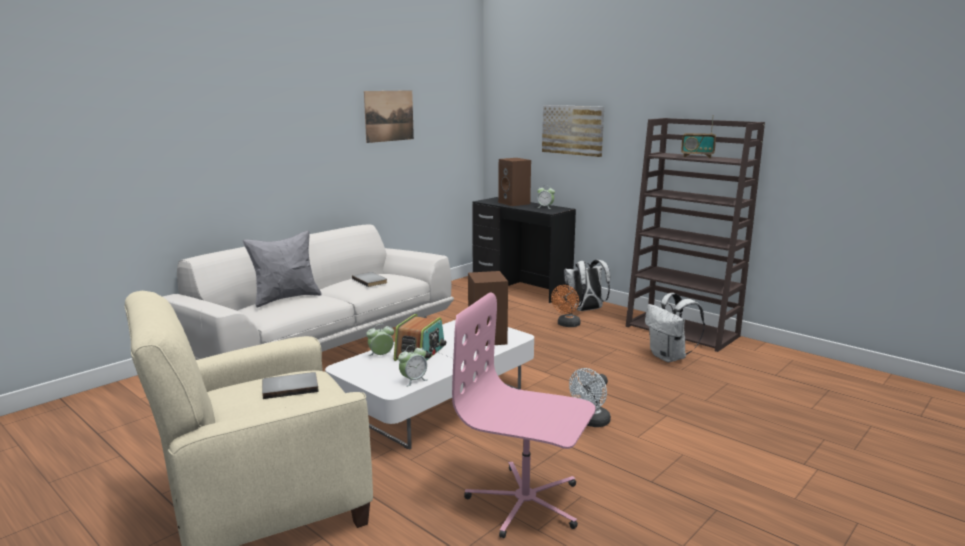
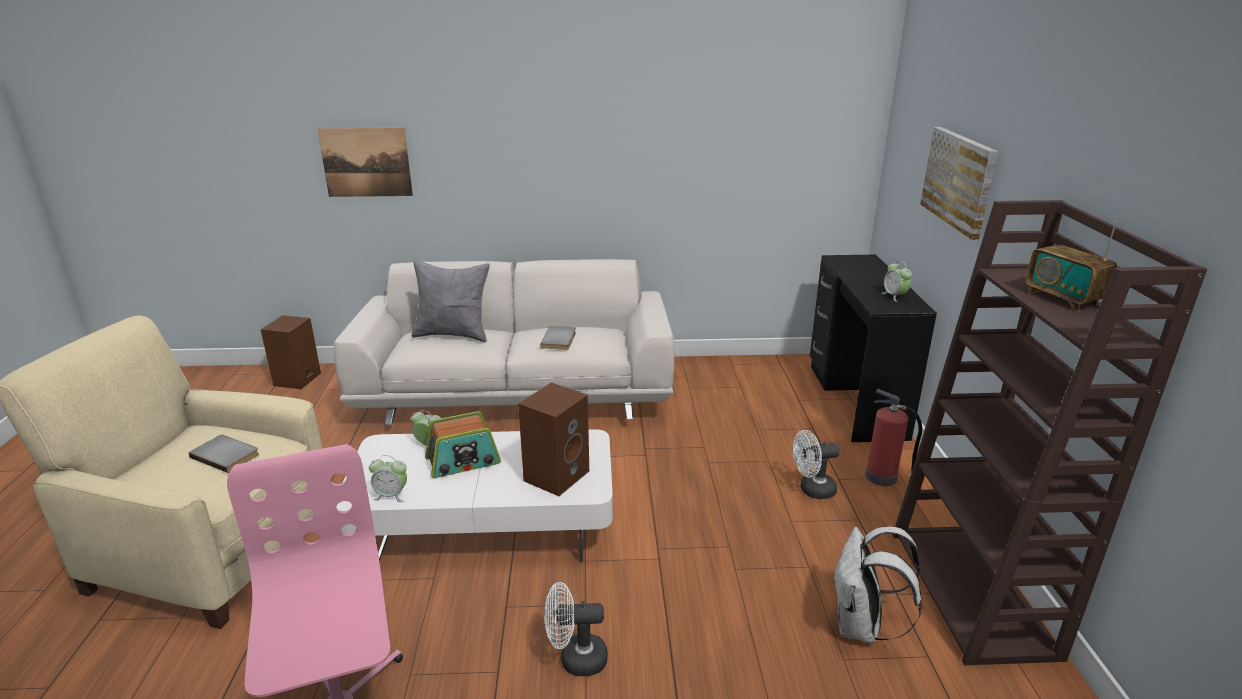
camera: 45 degrees right, 10 degrees up
picture [364,90,414,143] -> picture moved to [318,128,413,197]
brown speaker [498,158,531,206] -> brown speaker moved to [260,315,321,389]
orange fan [551,285,580,327] -> white fan [793,430,840,499]
white backpack [564,260,610,311] -> fire extinguisher [865,389,922,486]

